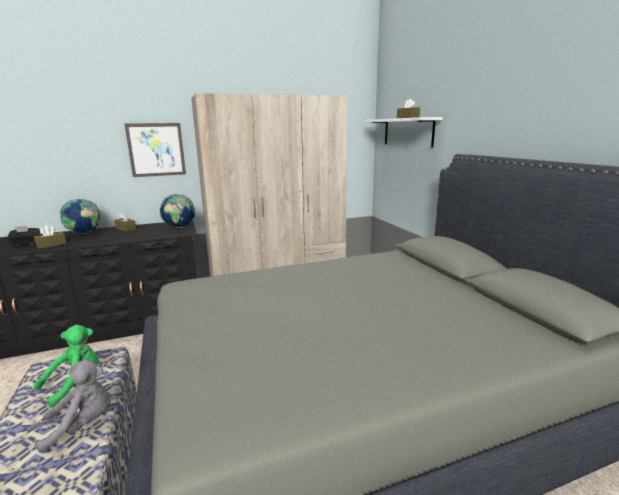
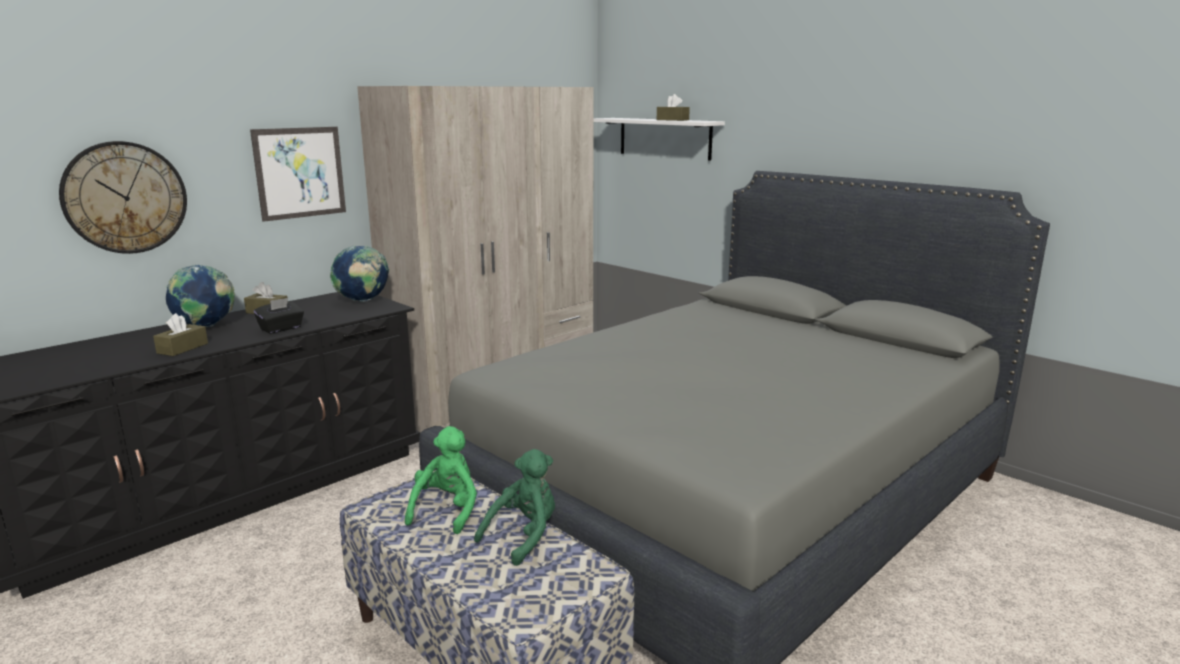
camera: 25 degrees left, 0 degrees up
black tissue box [7,226,40,247] -> black tissue box moved to [254,298,304,334]
grey plush toy [36,359,111,453] -> green plush toy [474,449,555,566]
none -> wall clock [59,141,187,254]

